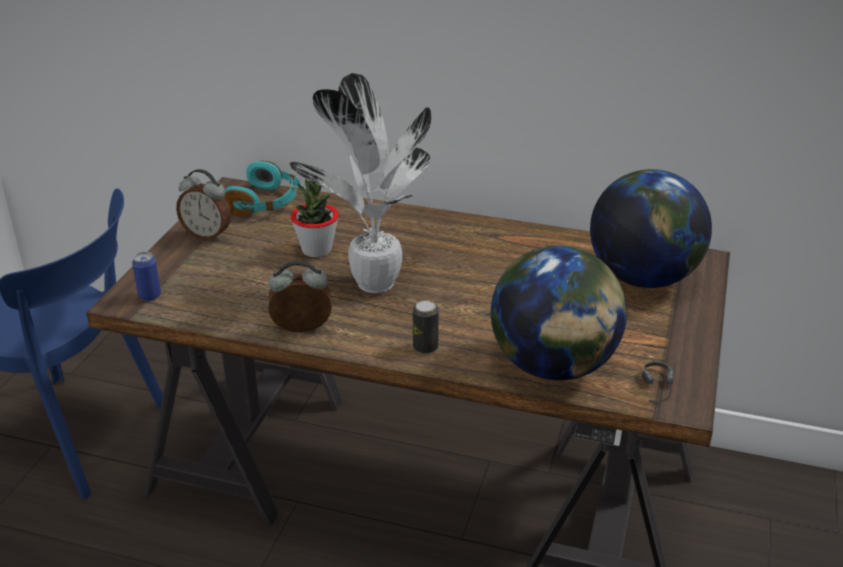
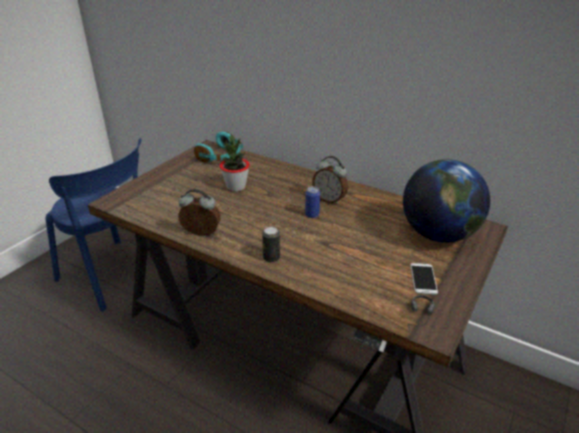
camera: 15 degrees right, 0 degrees up
can [132,251,161,301] -> can moved to [305,186,320,218]
alarm clock [176,169,231,240] -> alarm clock moved to [312,156,348,205]
potted plant [290,73,431,293] -> none
globe [491,245,627,380] -> none
none -> phone [410,263,438,295]

